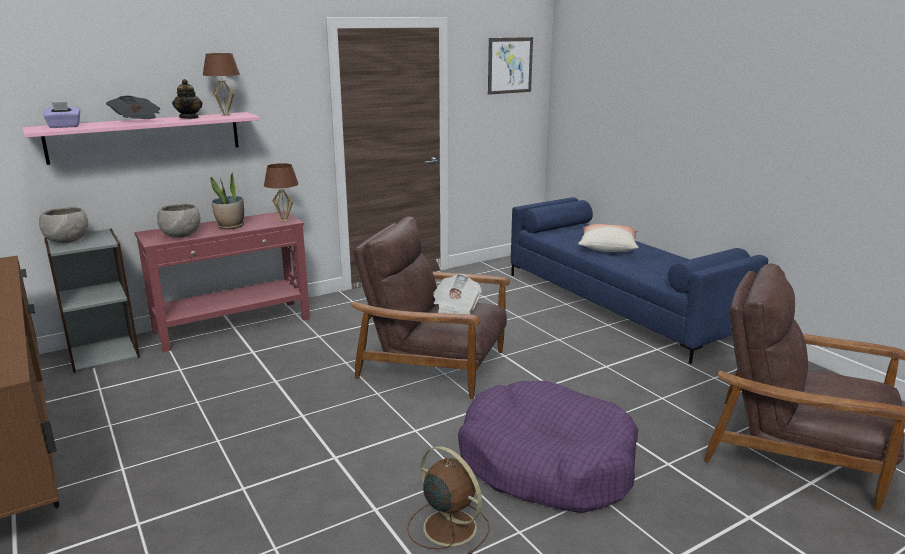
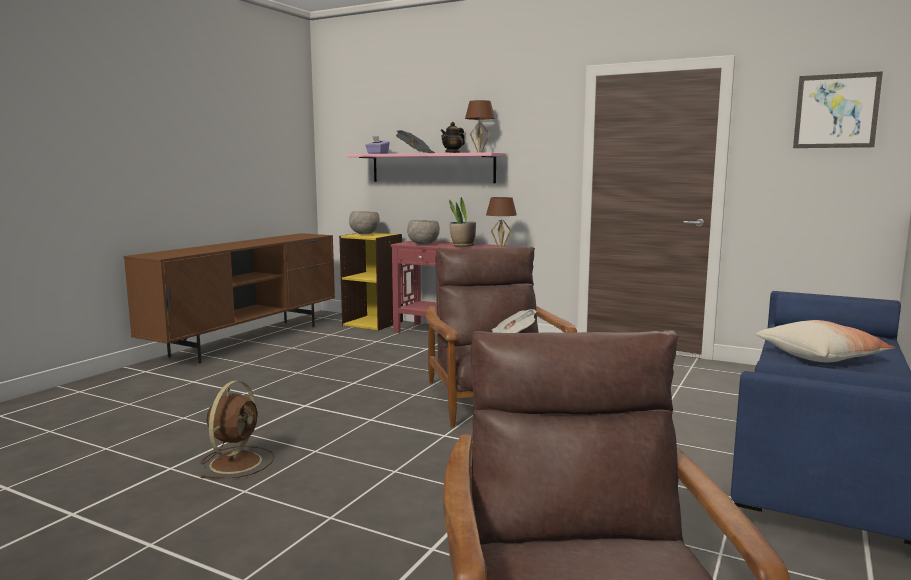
camera: 60 degrees right, 10 degrees down
grey bookcase [44,228,140,373] -> yellow bookcase [339,233,403,330]
purple dog bed [458,381,638,513] -> none

